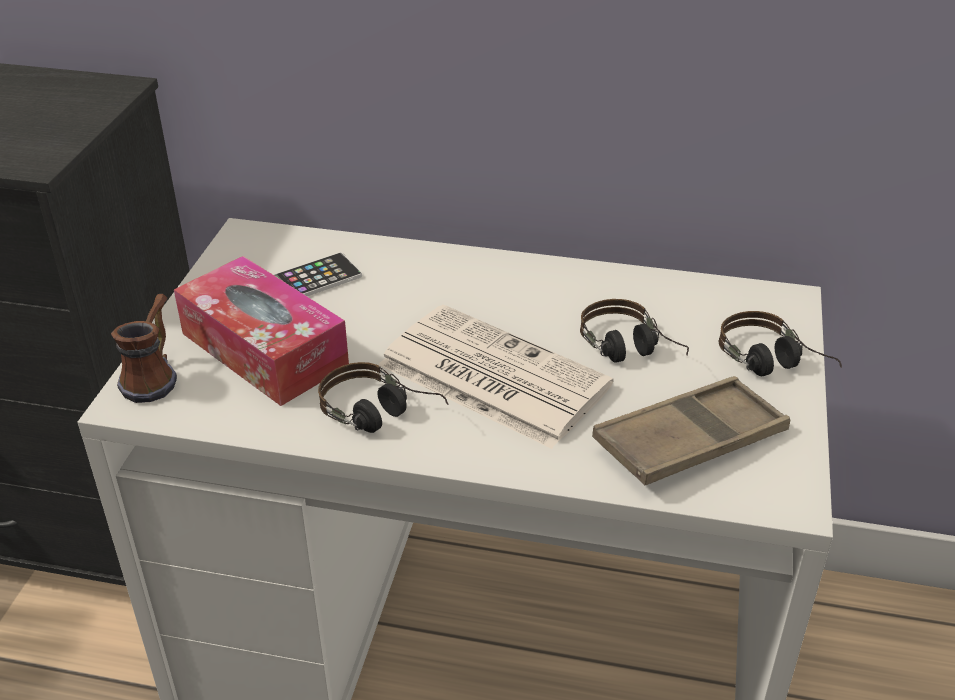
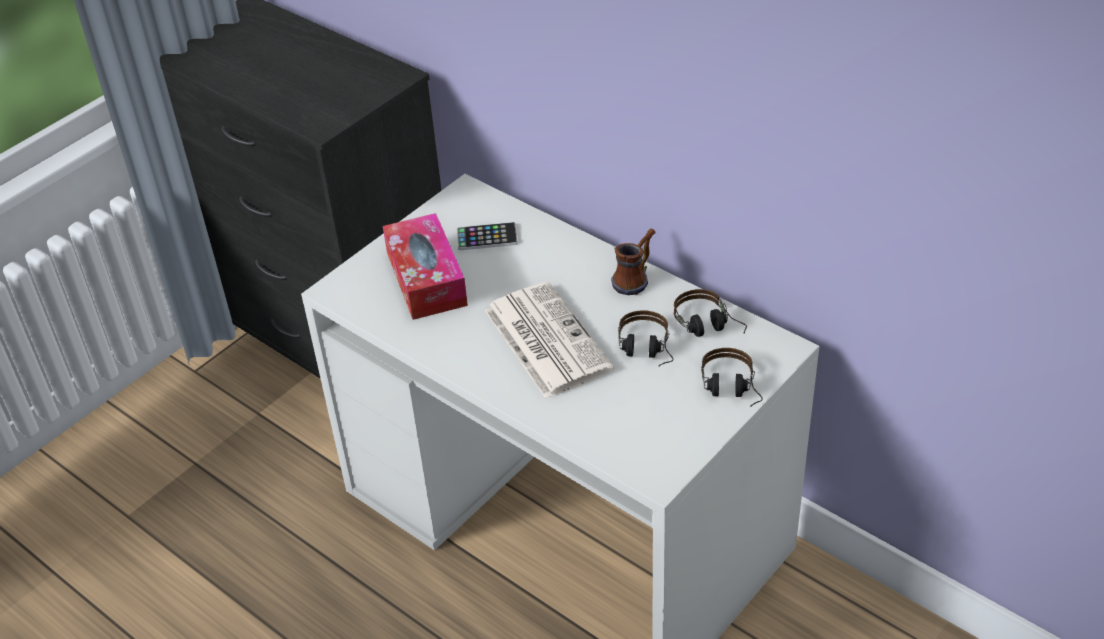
camera: 30 degrees right, 5 degrees up
mug [111,294,177,403] -> mug moved to [611,229,656,295]
headphones [318,362,448,433] -> headphones moved to [674,289,747,337]
brown tray [592,376,790,485] -> none

